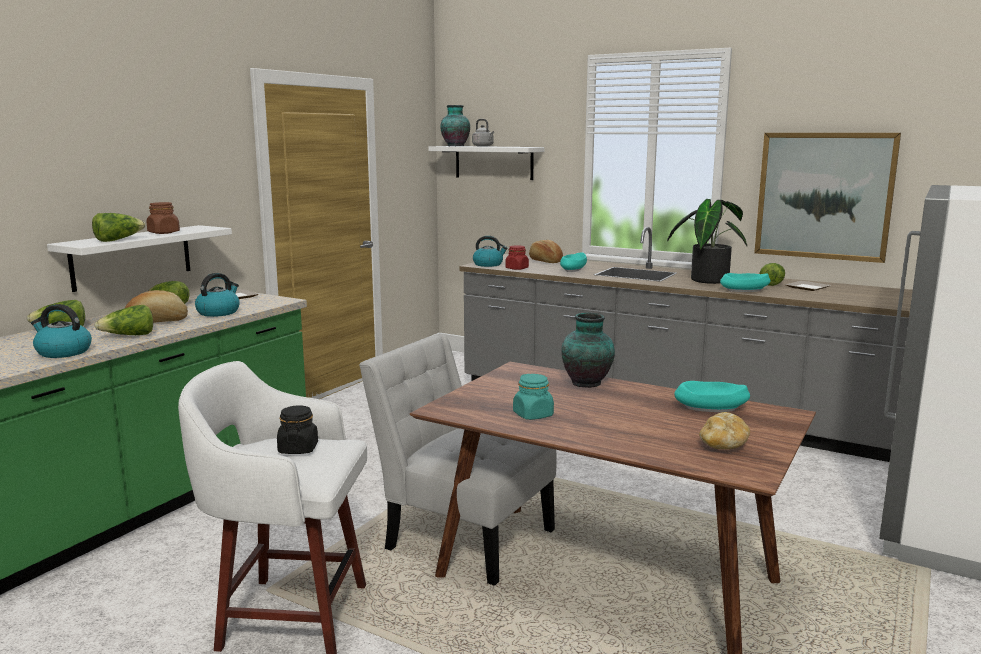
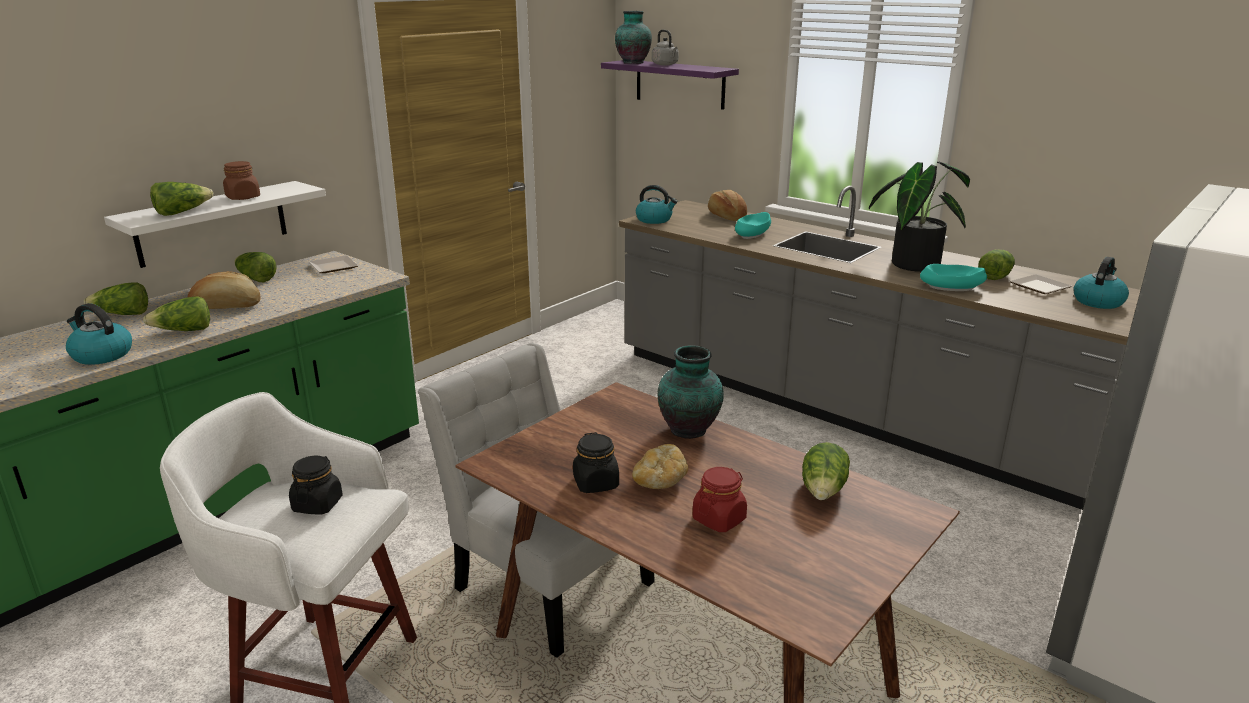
camera: 10 degrees right, 10 degrees up
kettle [195,273,240,317] -> kettle moved to [1073,257,1129,309]
white shelf [428,146,544,180] -> purple shelf [601,60,739,110]
red jar [505,245,529,270] -> red jar moved to [693,467,747,532]
turquoise jar [513,374,554,420] -> black jar [573,432,619,493]
turquoise bowl [674,381,750,412] -> lettuce [802,442,850,500]
bread [699,412,750,449] -> bread moved to [632,444,688,489]
picture [754,133,901,263] -> none

